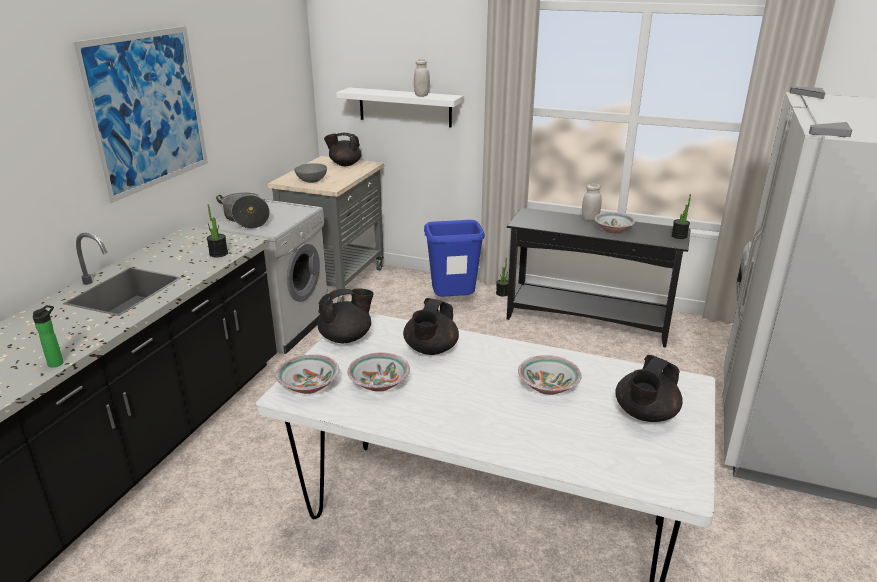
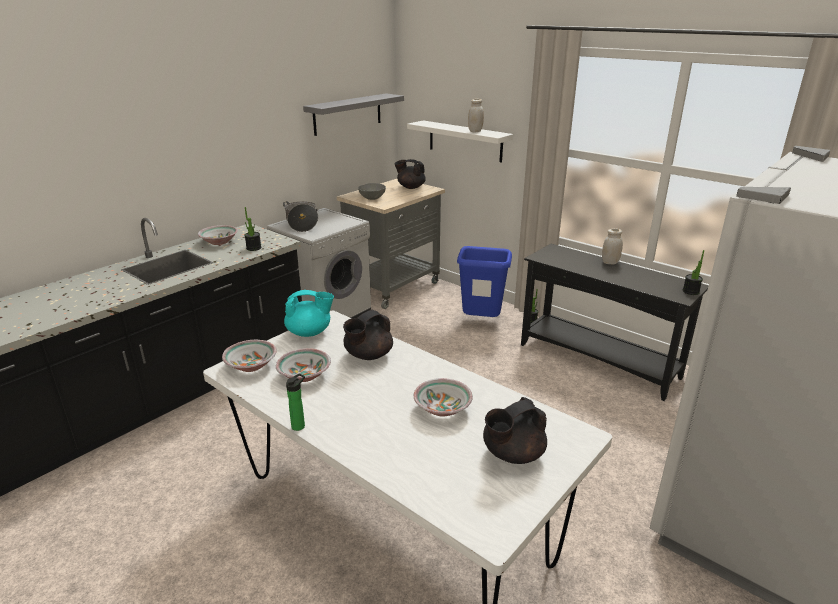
camera: 20 degrees right, 0 degrees up
bottle [33,305,64,367] -> bottle moved to [286,373,305,431]
picture [71,26,208,203] -> none
black teapot [318,288,374,343] -> turquoise teapot [284,290,334,337]
bowl [594,213,635,233] -> bowl moved to [198,225,238,245]
none -> grey shelf [303,93,404,136]

